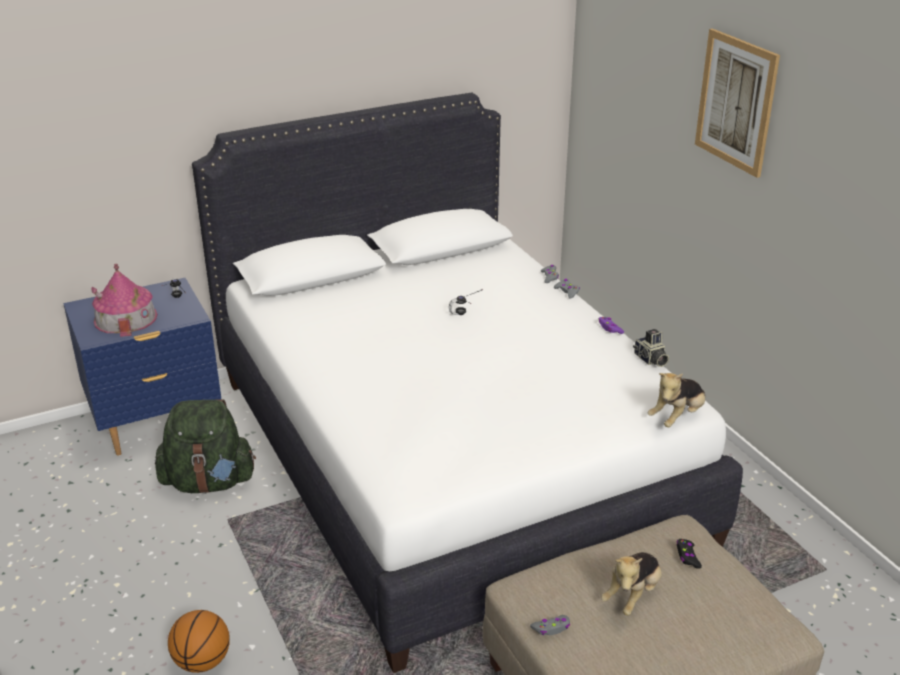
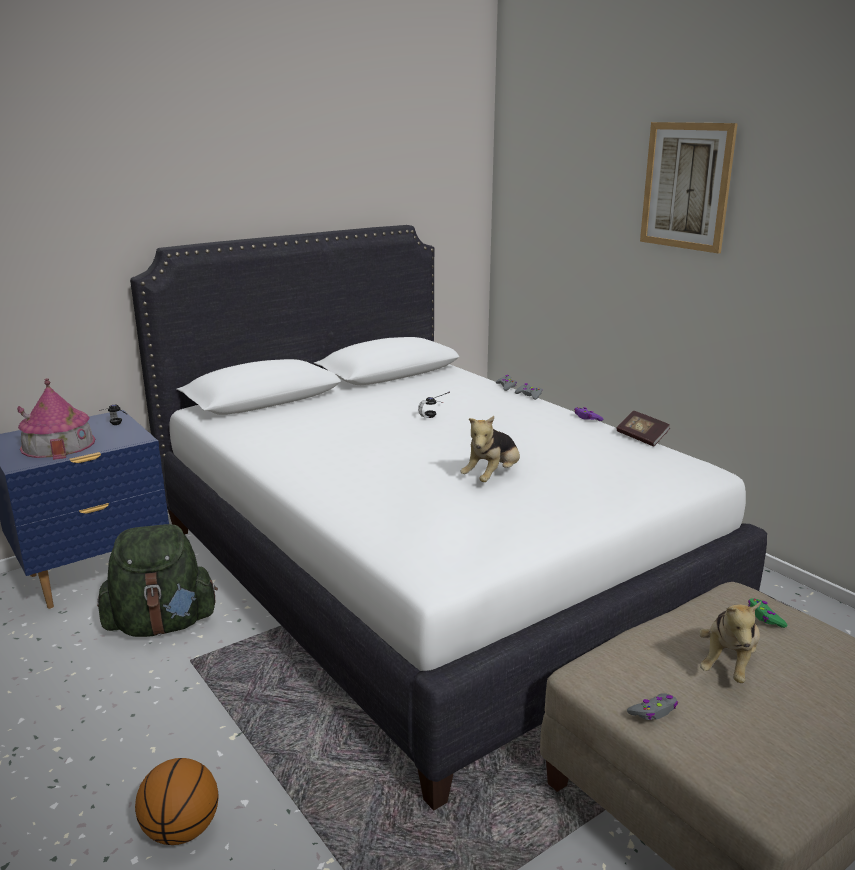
camera: 10 degrees left, 10 degrees down
camera [633,329,669,367] -> book [617,411,670,446]
plush toy [647,373,706,427] -> plush toy moved to [460,416,520,482]
black game controller [676,539,702,569] -> green game controller [748,598,788,628]

